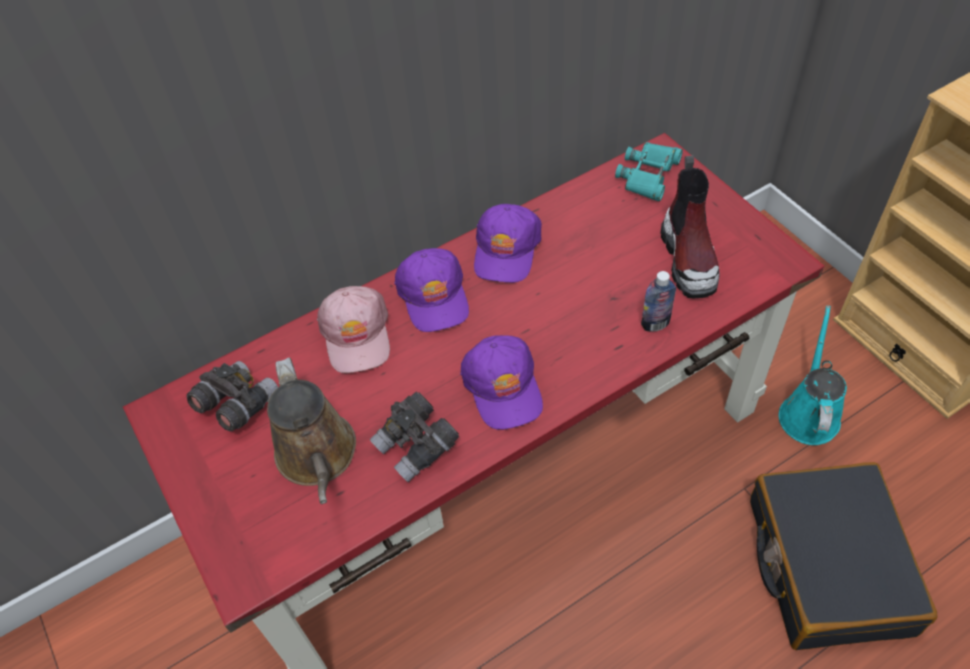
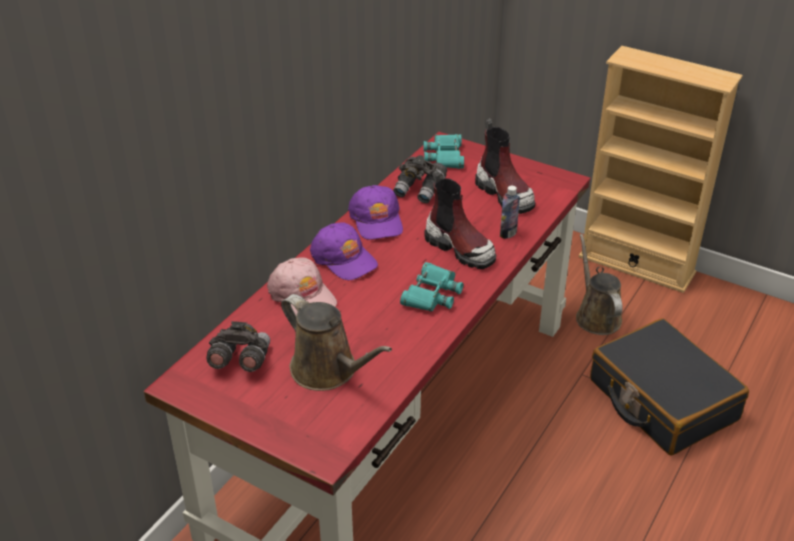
camera: 30 degrees left, 15 degrees down
grey binoculars [370,392,459,482] -> grey binoculars moved to [393,155,447,203]
purple cap [460,335,543,430] -> turquoise binoculars [400,262,463,312]
turquoise watering can [779,306,847,445] -> brown watering can [576,234,623,335]
none -> boot [425,170,496,269]

